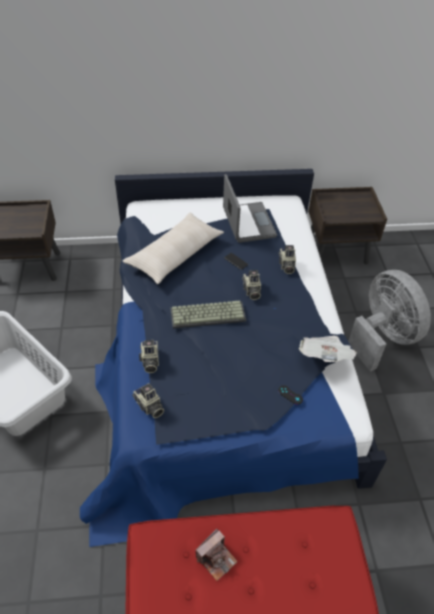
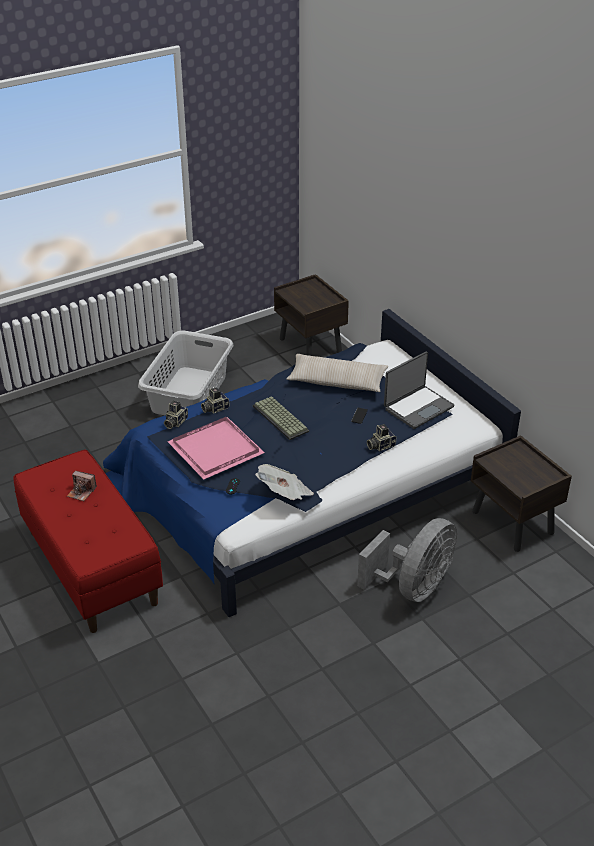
camera: 65 degrees right, 10 degrees down
camera [242,270,261,300] -> none
none -> pink tray [167,417,265,480]

